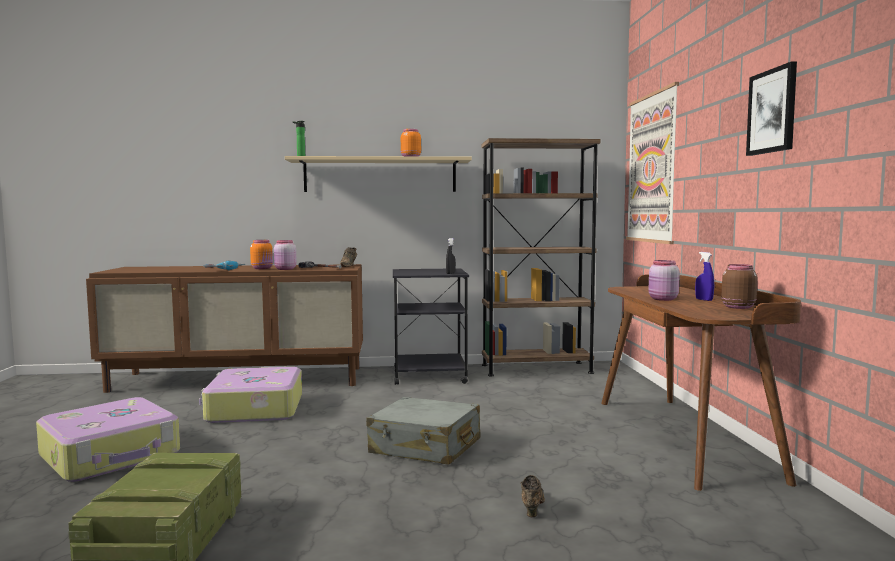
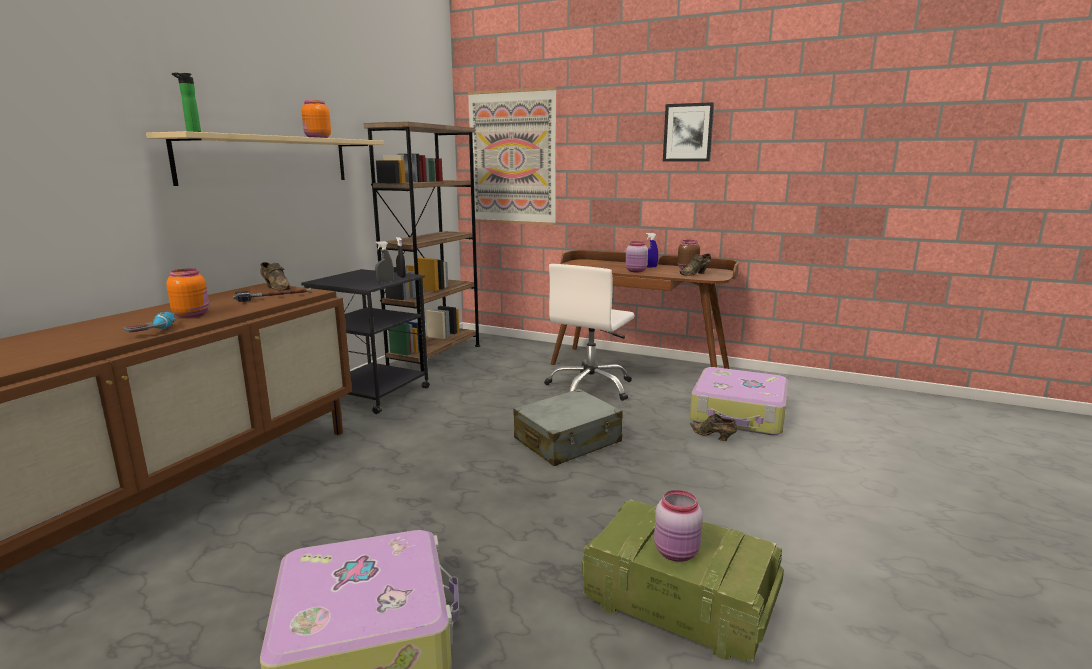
camera: 60 degrees left, 10 degrees up
suitcase [199,367,302,423] -> suitcase moved to [690,367,789,435]
pink jar [274,240,297,270] -> pink jar moved to [654,490,703,562]
none -> grey spray bottle [375,241,394,283]
none -> white office chair [544,264,634,401]
none -> brown shoe [680,254,711,275]

